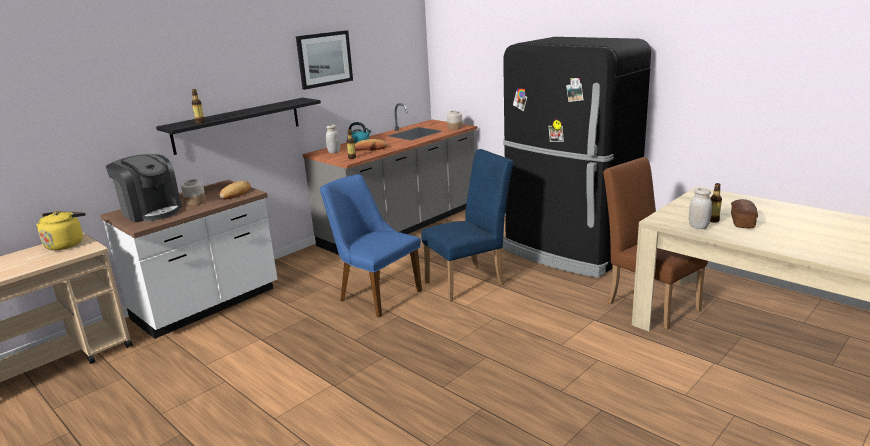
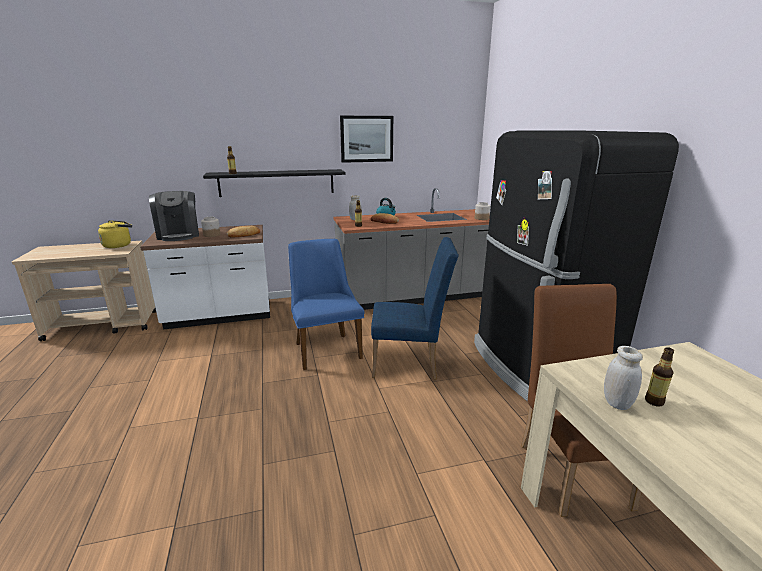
camera: 30 degrees right, 0 degrees up
bread [731,199,758,228] -> none

